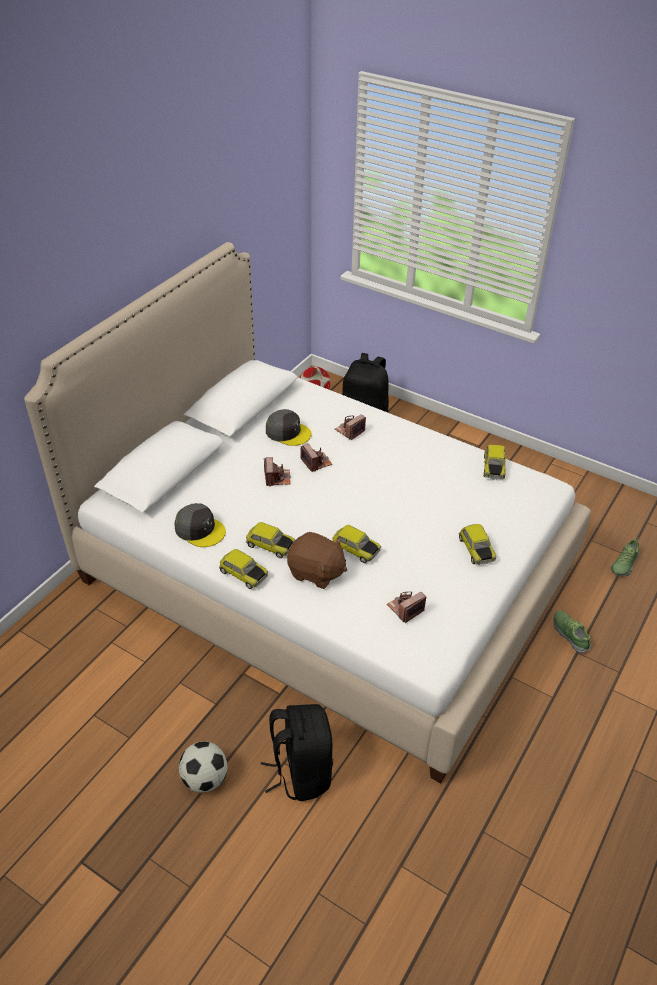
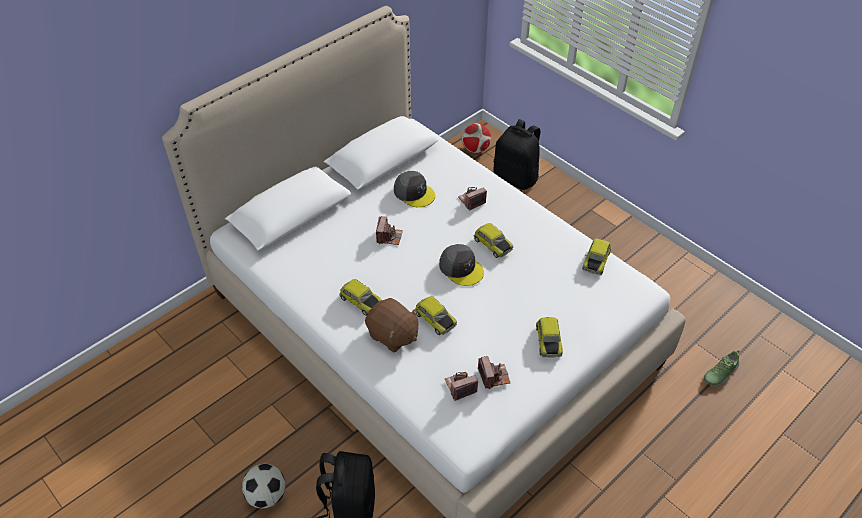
camera: 15 degrees right, 5 degrees up
grey cap [174,503,226,547] -> grey cap moved to [439,244,484,286]
toy car [219,549,268,589] -> toy car moved to [474,223,514,258]
camera [301,443,332,472] -> camera moved to [478,356,510,389]
shoe [553,610,591,653] -> none

